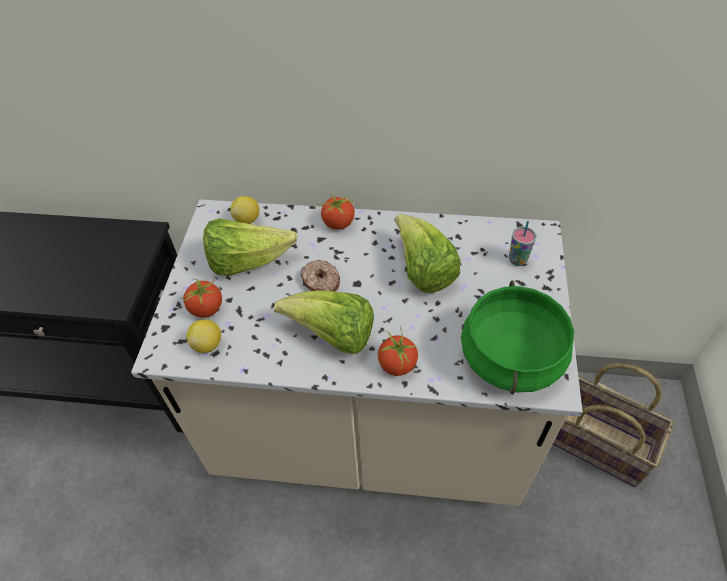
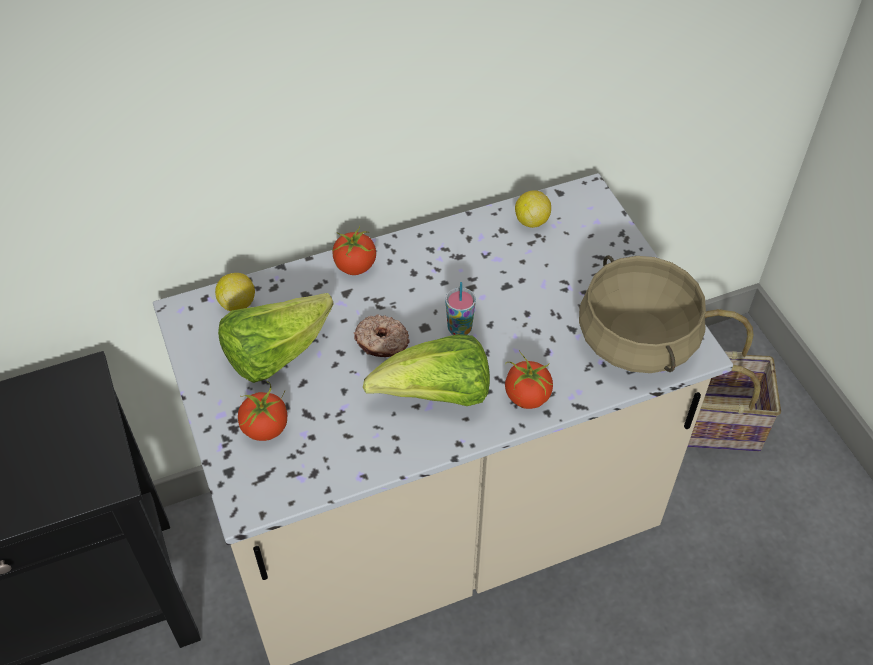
camera: 30 degrees left, 0 degrees up
lemon [186,319,221,353] -> lemon moved to [515,190,551,228]
lettuce [395,214,461,293] -> none
green cooking pot [461,281,574,394] -> beige cooking pot [579,255,706,373]
cup [509,221,536,266] -> cup moved to [445,282,476,335]

